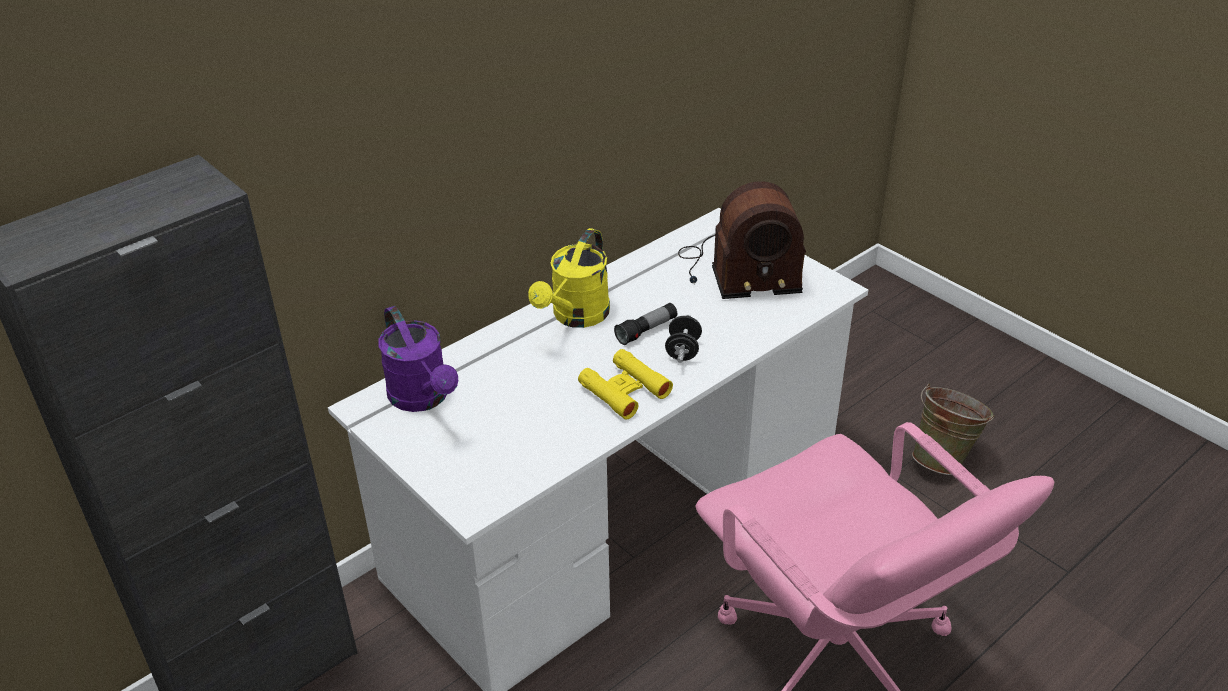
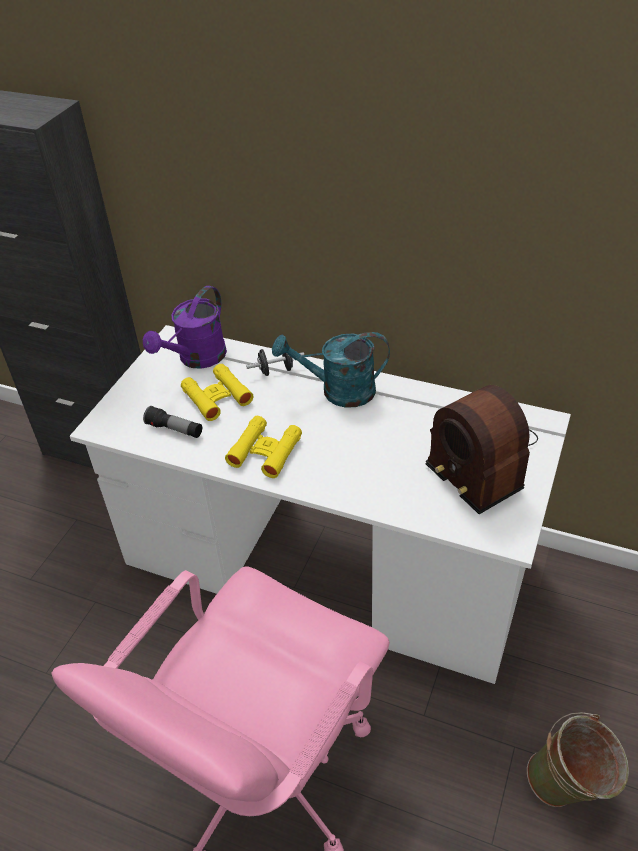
camera: 65 degrees right, 5 degrees up
yellow watering can [528,228,610,328] -> turquoise watering can [272,332,390,408]
flashlight [614,303,677,345] -> flashlight moved to [143,406,202,438]
black dumbbell [665,315,702,363] -> black dumbbell moved to [246,349,304,376]
none -> yellow binoculars [181,364,253,421]

